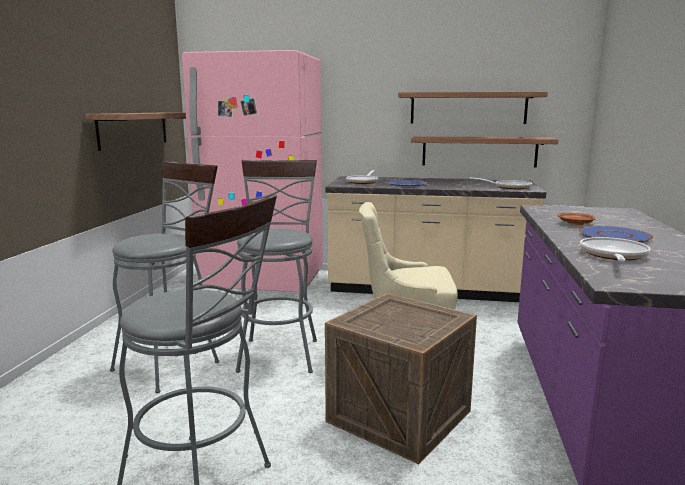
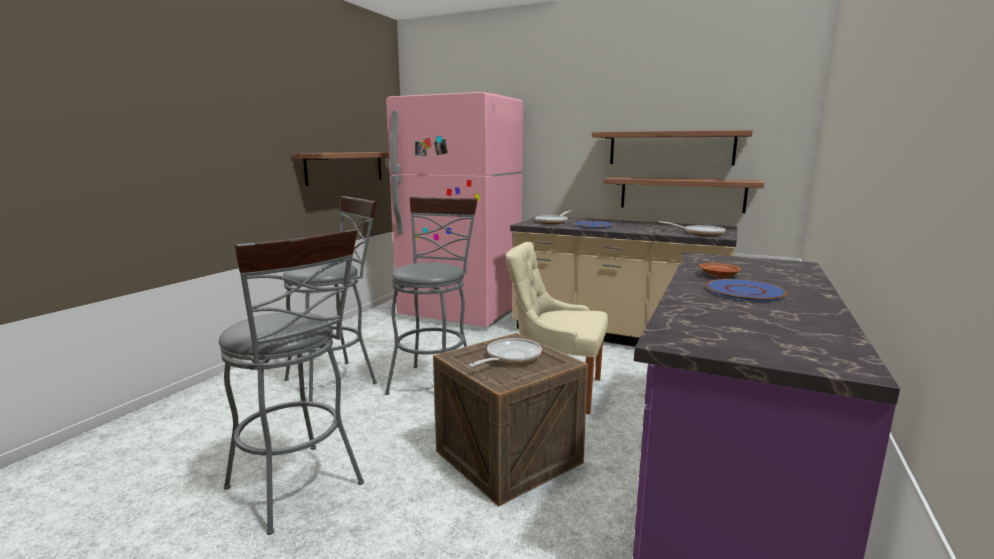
camera: 15 degrees right, 0 degrees up
frying pan [580,237,651,262] -> frying pan moved to [468,338,542,367]

